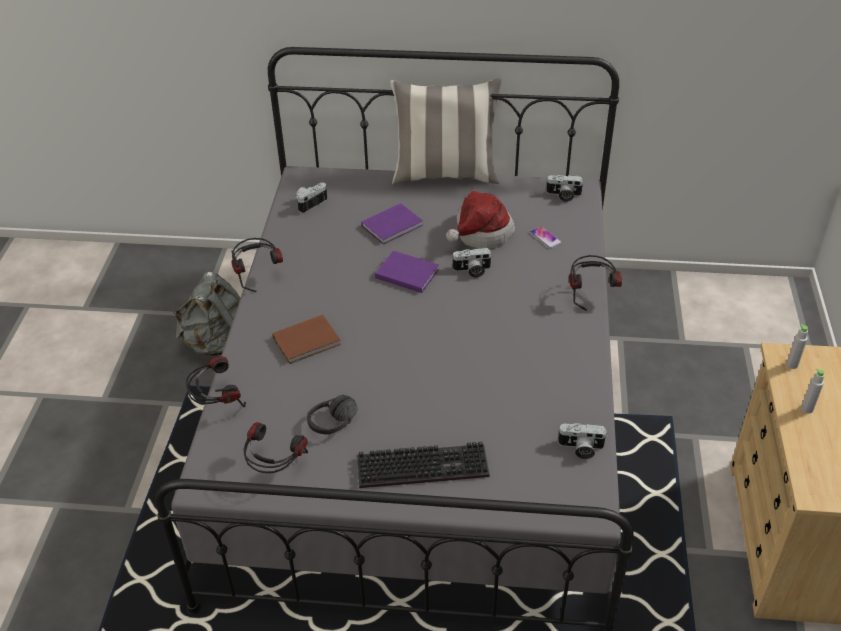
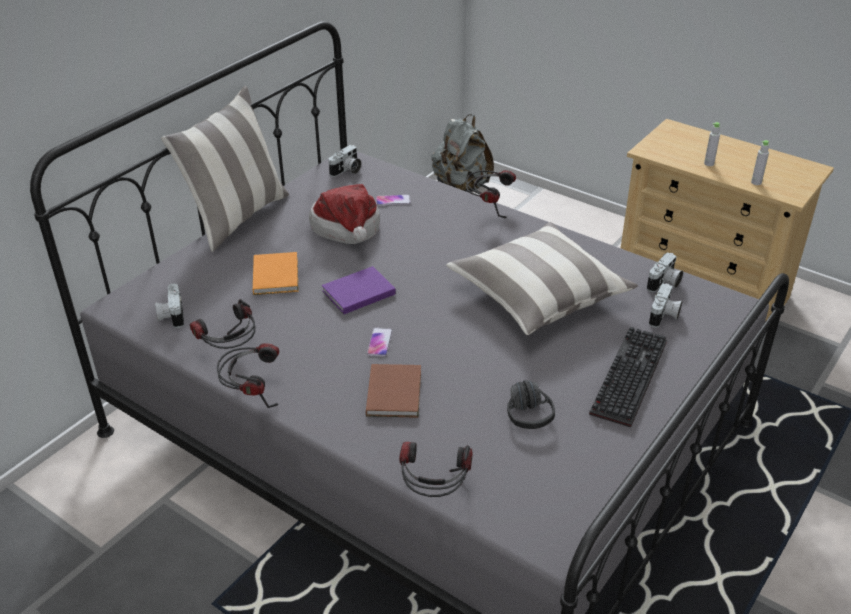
camera: 60 degrees left, 5 degrees down
grey backpack [173,272,240,356] -> grey backpack moved to [432,114,494,192]
headphones [244,422,308,473] -> headphones moved to [190,299,255,349]
purple book [361,203,423,245] -> orange book [253,252,299,295]
camera [451,248,492,278] -> camera moved to [649,283,682,327]
grey bottle [786,324,808,369] -> grey bottle moved to [751,140,769,185]
none -> phone [367,328,393,357]
none -> pillow [446,222,638,335]

